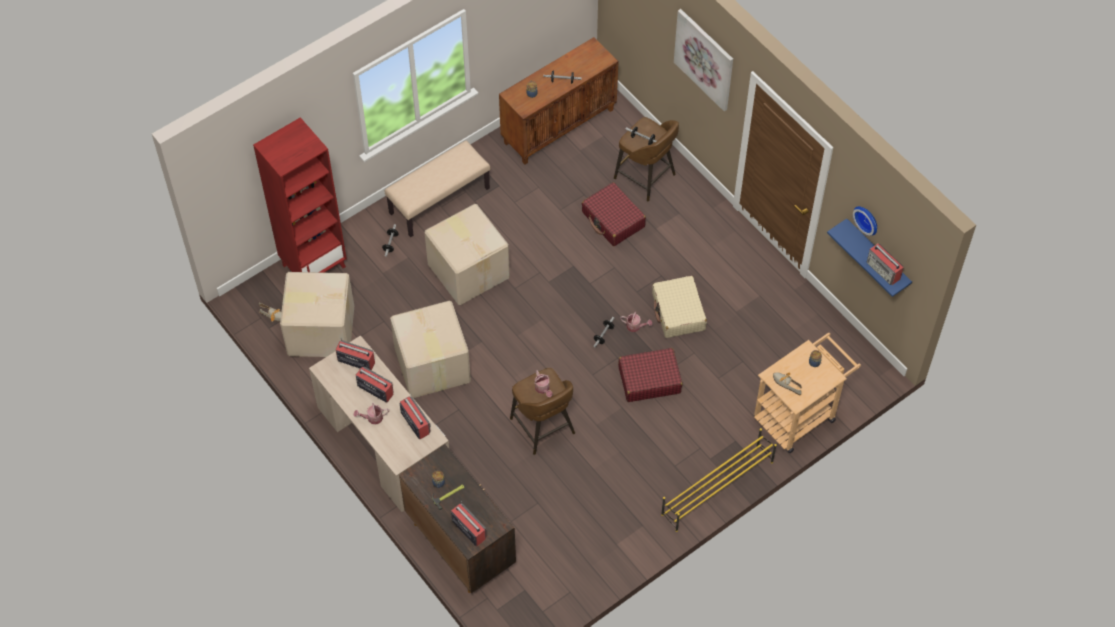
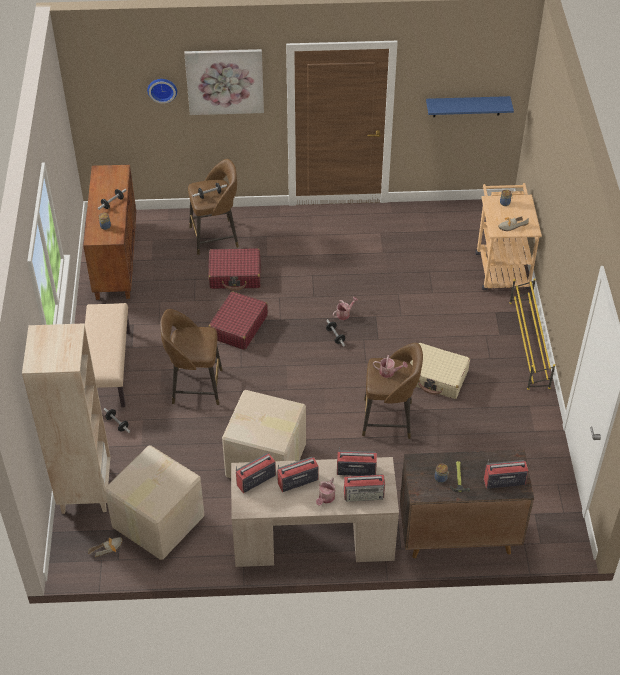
camera: 55 degrees left, 10 degrees down
red bookcase [253,117,347,273] -> beige bookcase [22,324,110,514]
cardboard box [424,204,510,305] -> brown stool [160,309,223,405]
red suitcase [618,348,682,402] -> red suitcase moved to [208,291,268,350]
beige suitcase [652,276,707,338] -> beige suitcase moved to [410,343,470,399]
wall clock [853,206,877,236] -> wall clock moved to [147,79,177,104]
radio [866,244,904,285] -> radio moved to [344,475,385,502]

